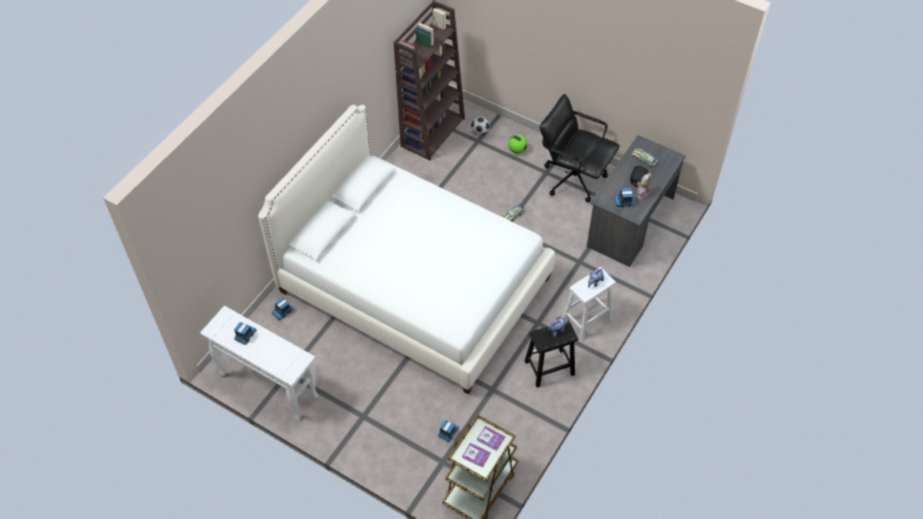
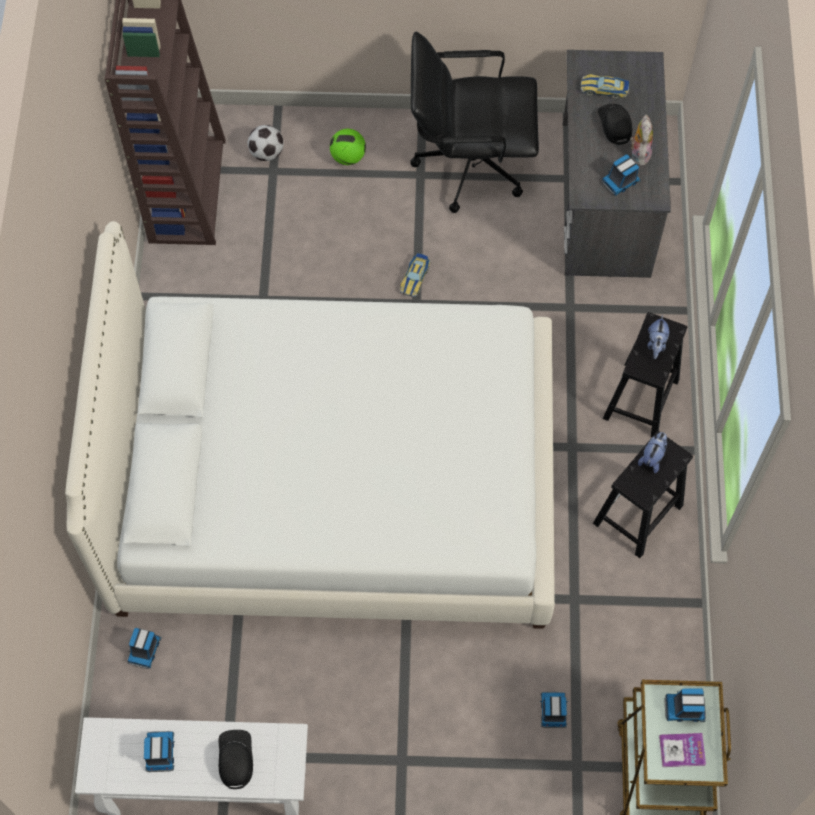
camera: 30 degrees left, 10 degrees up
book [477,426,505,451] -> toy truck [664,688,706,722]
white stool [562,267,616,339] -> black stool [603,312,687,437]
none -> black cap [219,730,253,789]

